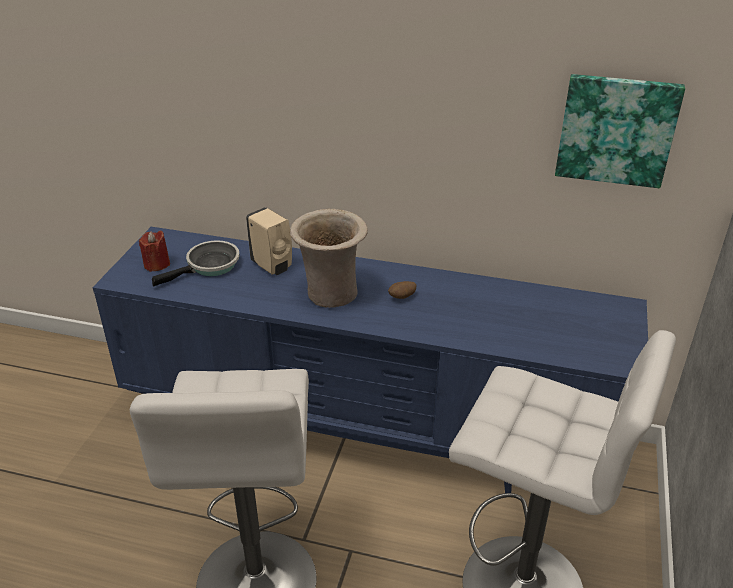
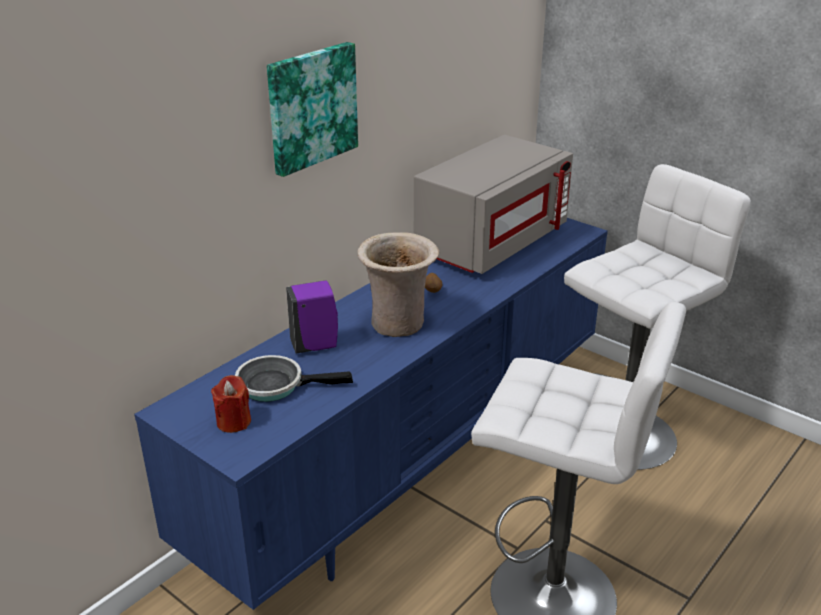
camera: 65 degrees left, 5 degrees down
frying pan [152,240,240,287] -> frying pan turned 75 degrees counterclockwise [235,355,353,402]
beige soap dispenser [246,207,292,275] -> purple soap dispenser [286,280,338,354]
picture [555,74,685,188] -> picture moved to [267,42,358,177]
none -> grey microwave [414,135,573,274]

